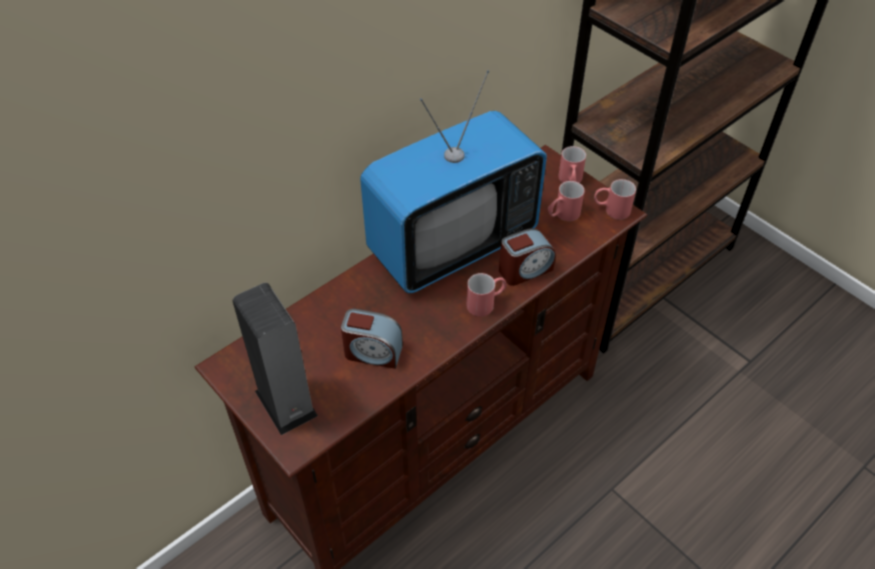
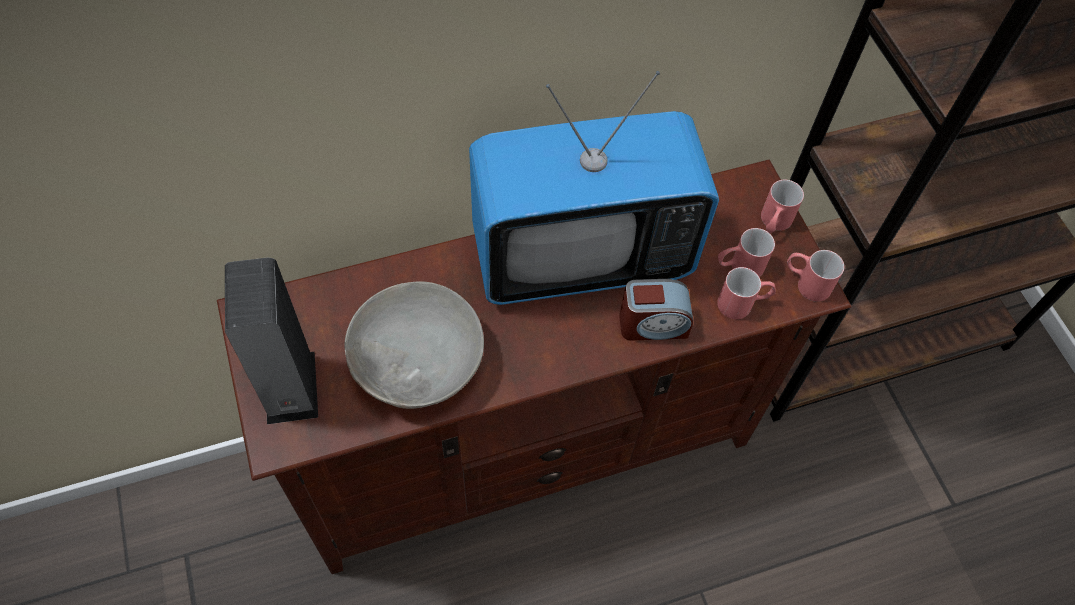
camera: 20 degrees right, 10 degrees up
alarm clock [341,309,403,369] -> grey bowl [344,281,484,409]
red mug [467,273,507,317] -> red mug moved to [717,267,776,319]

